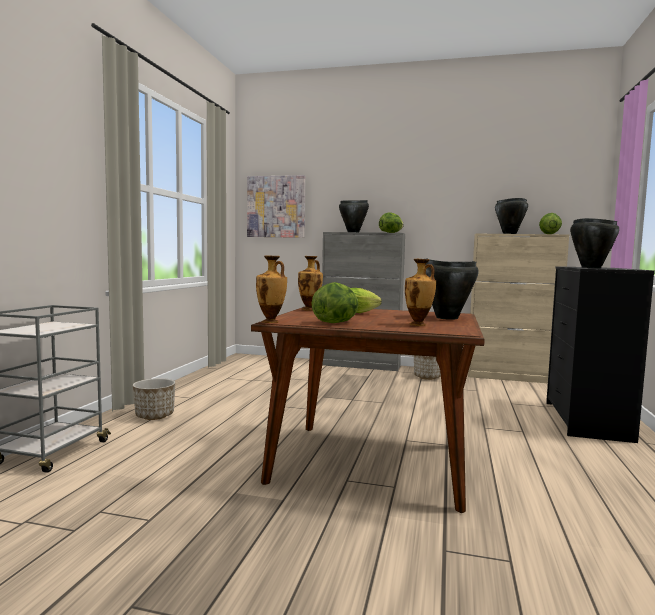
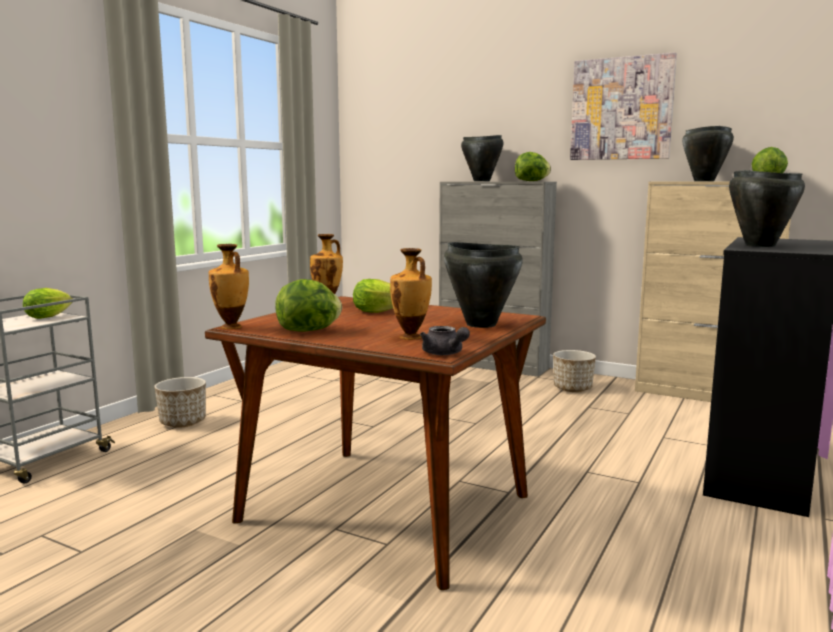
camera: 15 degrees right, 5 degrees up
picture [247,175,305,238] -> picture moved to [570,52,677,160]
none -> lettuce [23,288,73,319]
none -> grey teapot [420,326,470,355]

